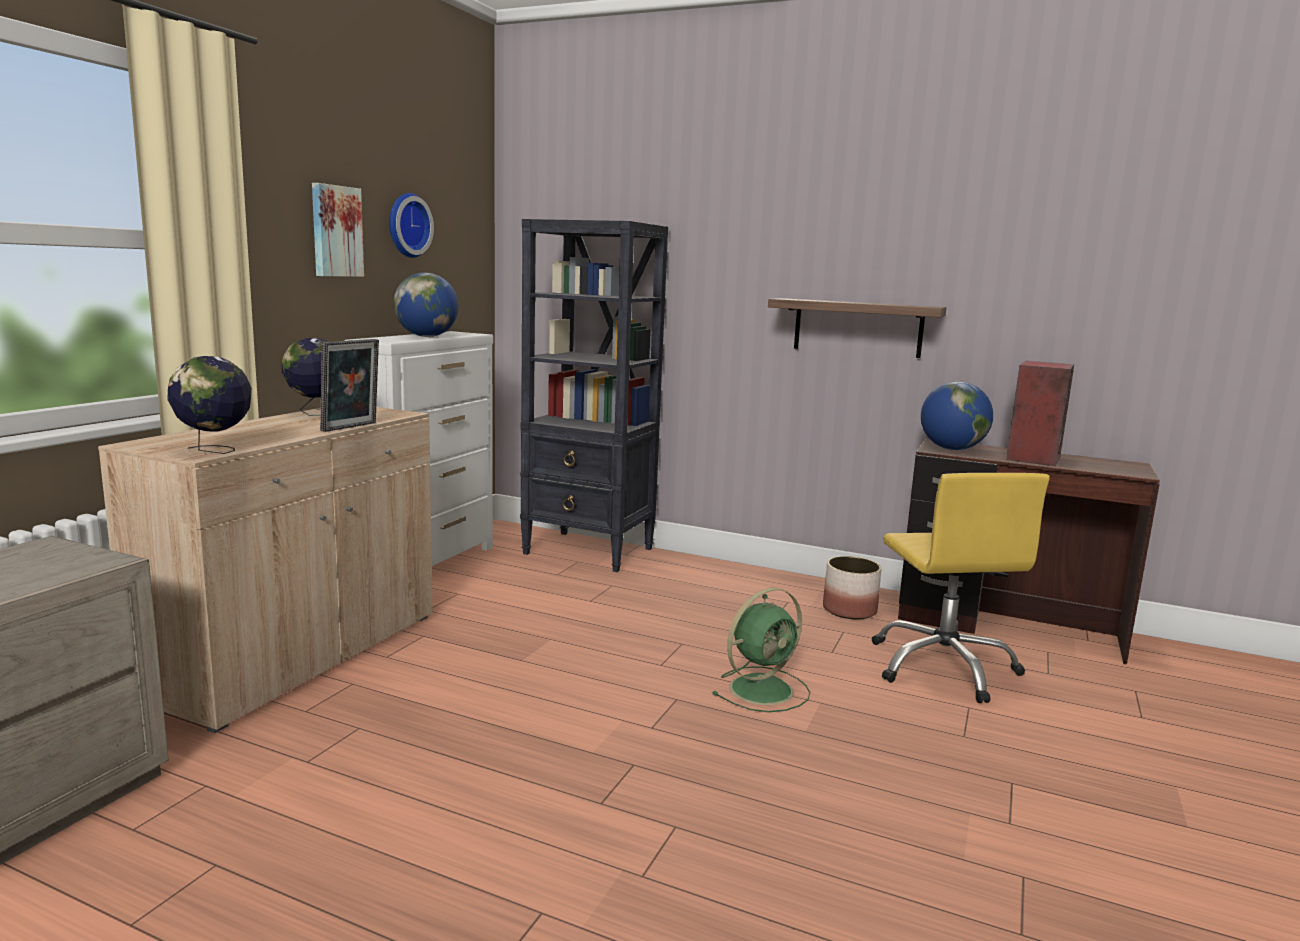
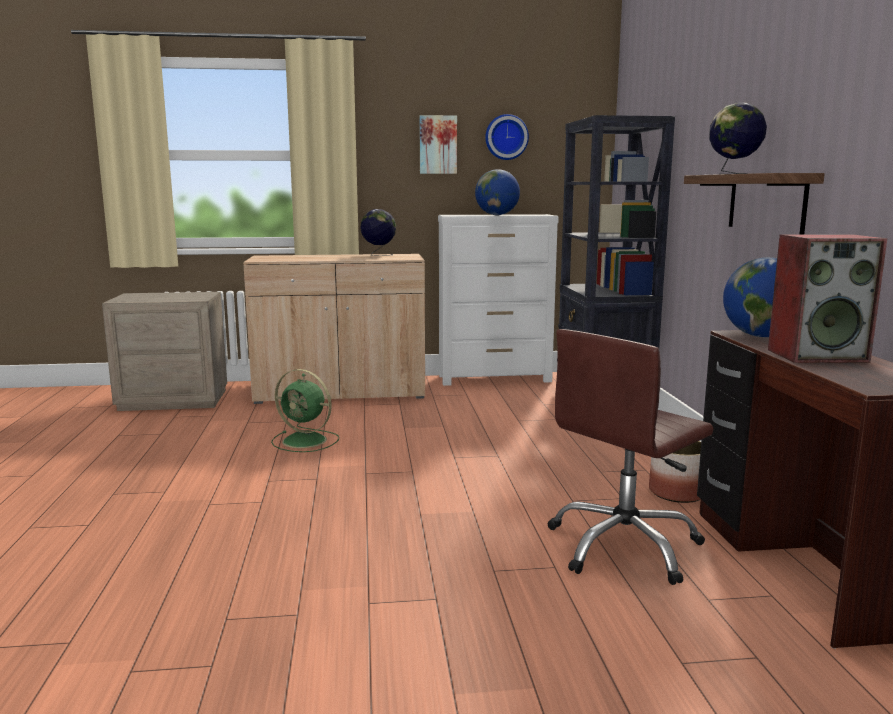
camera: 60 degrees right, 0 degrees up
globe [167,356,252,454] -> globe moved to [709,102,767,174]
picture frame [320,339,379,432] -> none
green fan [712,588,810,712] -> green fan moved to [271,369,339,452]
yellow office chair [872,473,1050,703] -> brown office chair [548,329,714,585]

